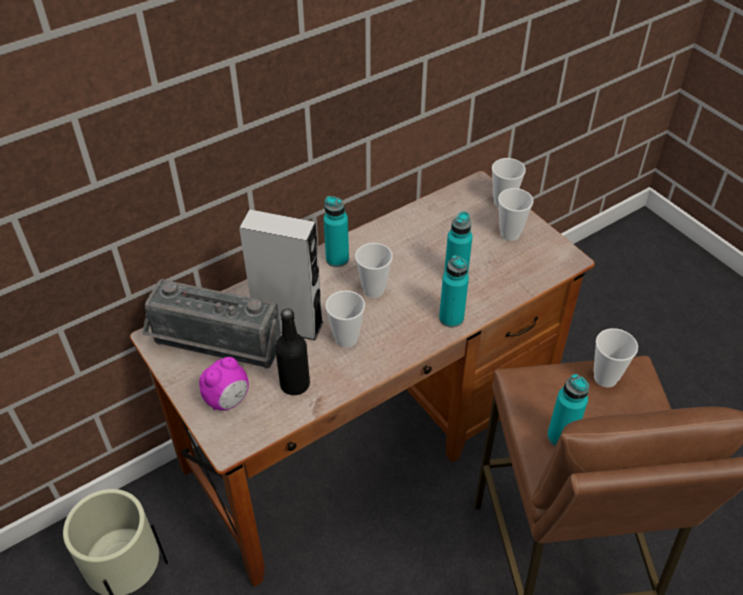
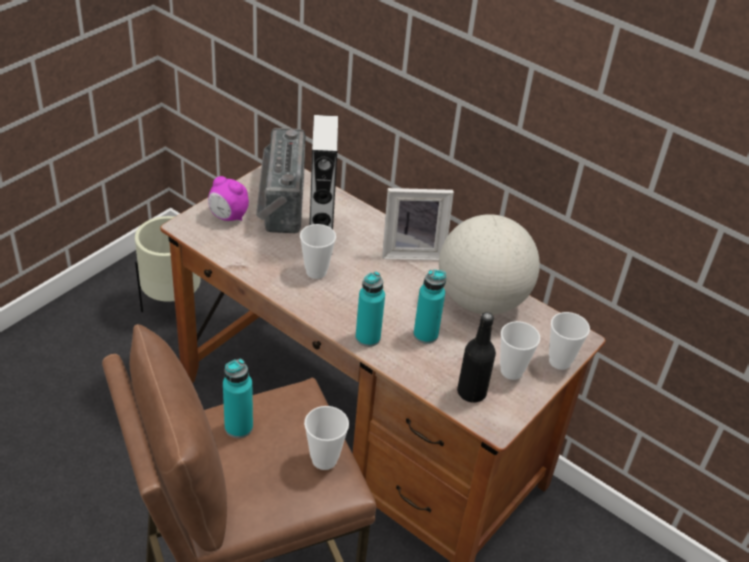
camera: 70 degrees right, 5 degrees down
black bottle [275,309,310,395] -> black bottle moved to [457,312,496,403]
turquoise bottle [324,196,349,267] -> picture frame [382,188,454,260]
cup [355,243,393,298] -> none
none -> globe [439,214,540,315]

